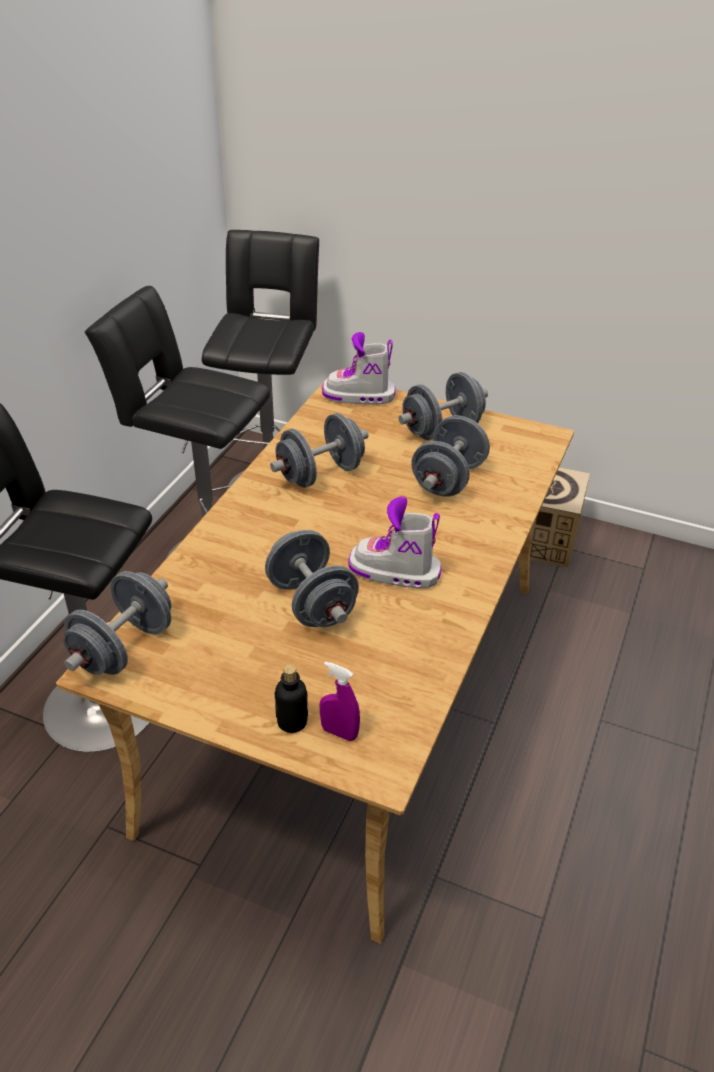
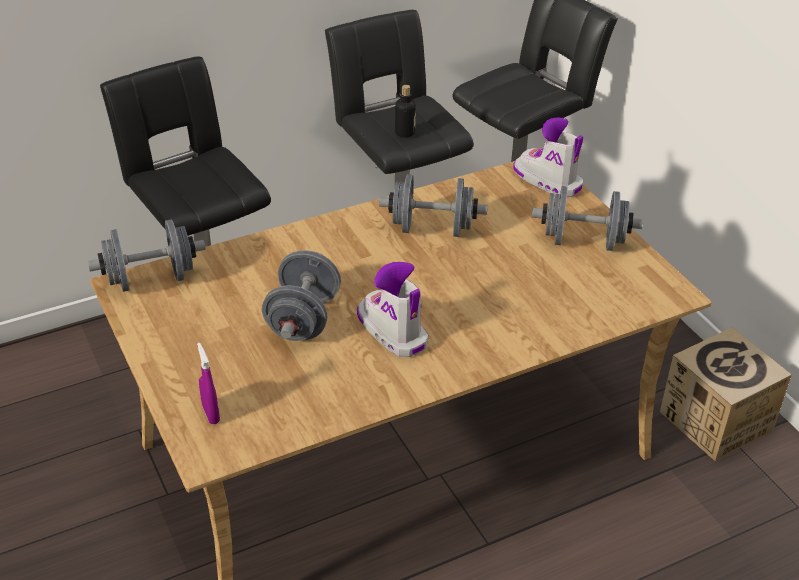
camera: 40 degrees right, 0 degrees up
bottle [275,665,308,733] -> bottle moved to [395,85,416,138]
grey dumbbell [411,416,490,497] -> none

